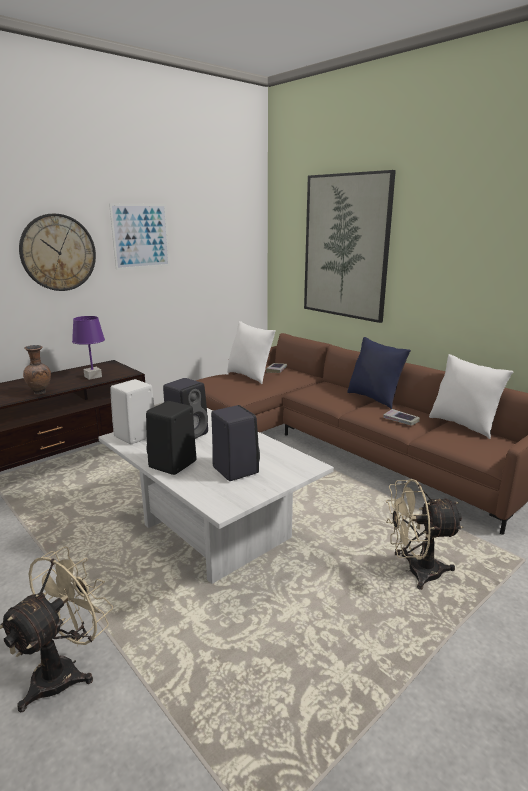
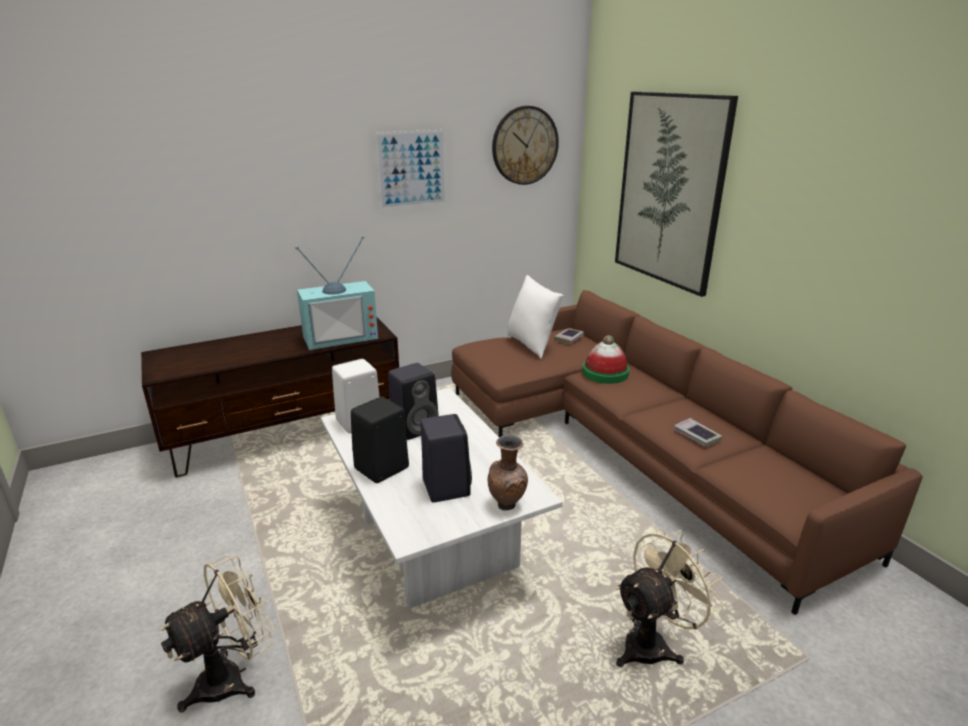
camera: 15 degrees right, 5 degrees up
wall clock [19,214,96,291] -> wall clock moved to [492,106,559,185]
brown vase [23,345,51,395] -> brown vase moved to [488,435,528,511]
purple table lamp [72,316,105,380] -> television [295,235,378,350]
blue pillow [347,337,411,409] -> none
beige fan [386,479,464,590] -> beige fan turned 135 degrees clockwise [616,528,723,667]
white pillow [429,354,514,439] -> none
none -> hat [582,335,629,384]

